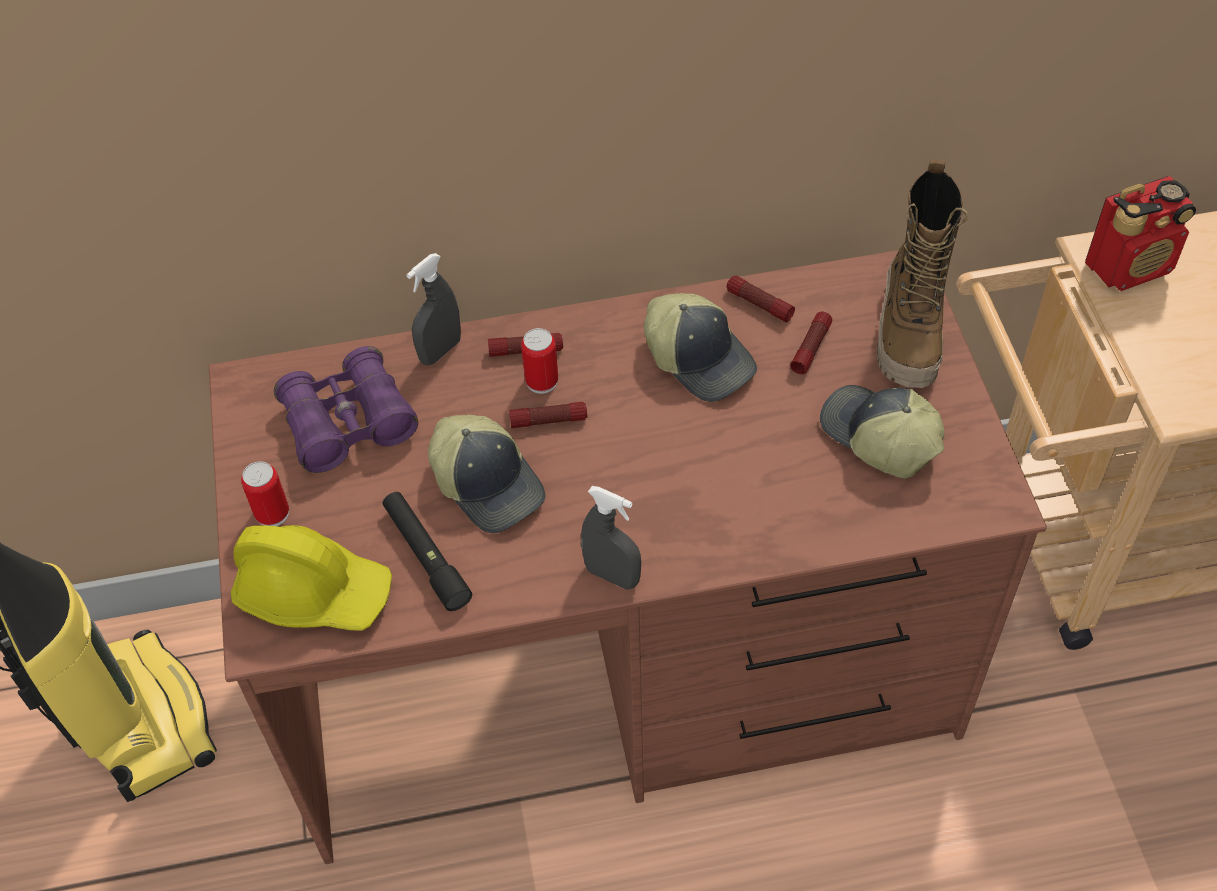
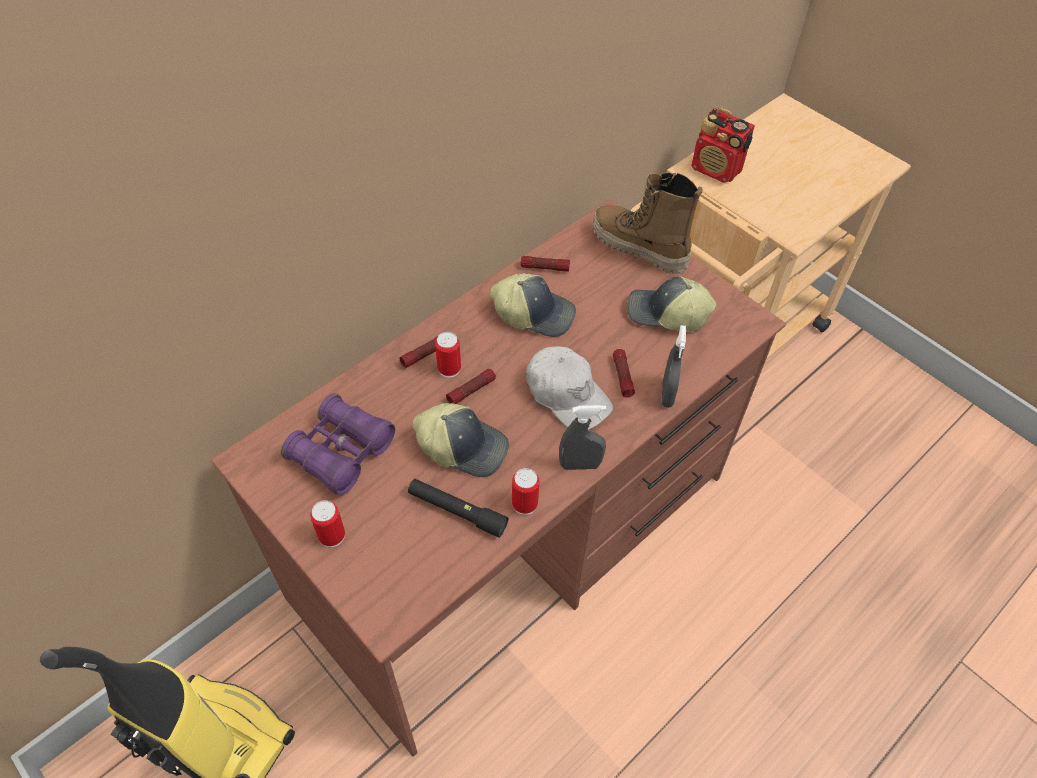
camera: 35 degrees left, 0 degrees up
yellow hard hat [231,525,392,631] -> none
grey spray bottle [406,253,461,365] -> grey spray bottle moved to [661,325,686,408]
flashlight [790,311,833,374] -> flashlight moved to [613,349,635,397]
boot [877,159,968,388] -> boot turned 150 degrees clockwise [592,173,702,274]
radio [1085,176,1196,291] -> radio turned 90 degrees clockwise [691,107,755,183]
none -> can [512,468,539,515]
none -> white cap [526,346,613,430]

